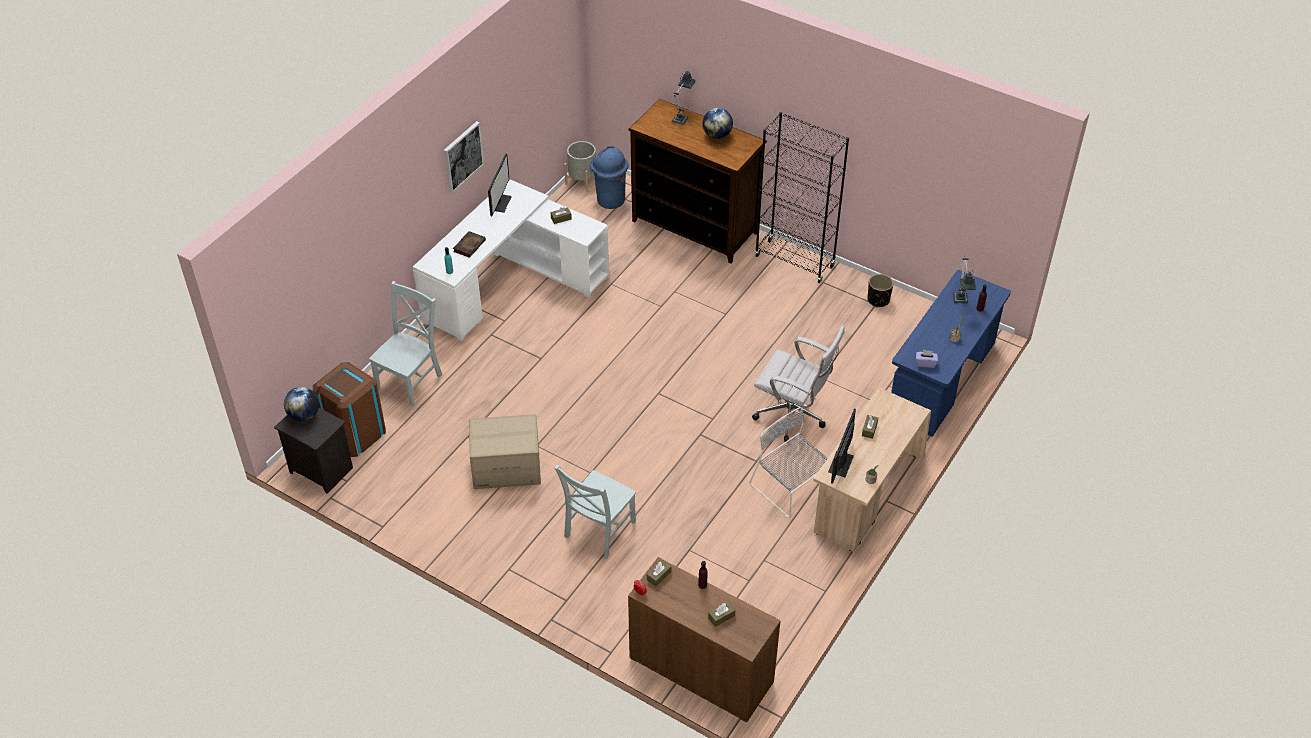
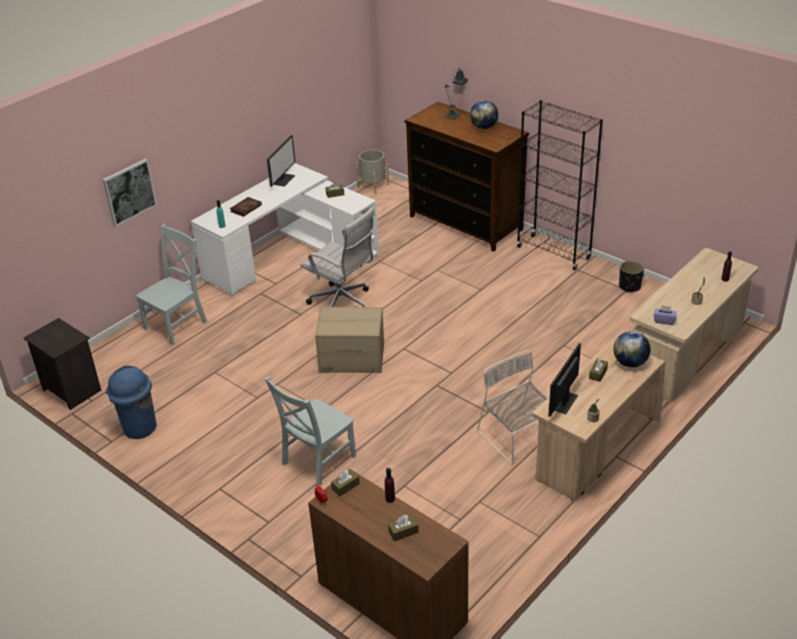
camera: 10 degrees right, 10 degrees down
globe [284,387,319,421] -> globe moved to [613,331,650,367]
brown trash can [313,362,386,457] -> none
picture [444,121,484,193] -> picture moved to [102,158,157,227]
cardboard box [469,414,541,489] -> cardboard box moved to [315,307,384,373]
blue trash can [590,146,628,209] -> blue trash can moved to [106,366,157,439]
white office chair [752,325,844,442] -> white office chair moved to [300,207,375,307]
blue desk [891,270,1011,437] -> beige desk [630,248,758,402]
table lamp [953,256,976,303] -> none

